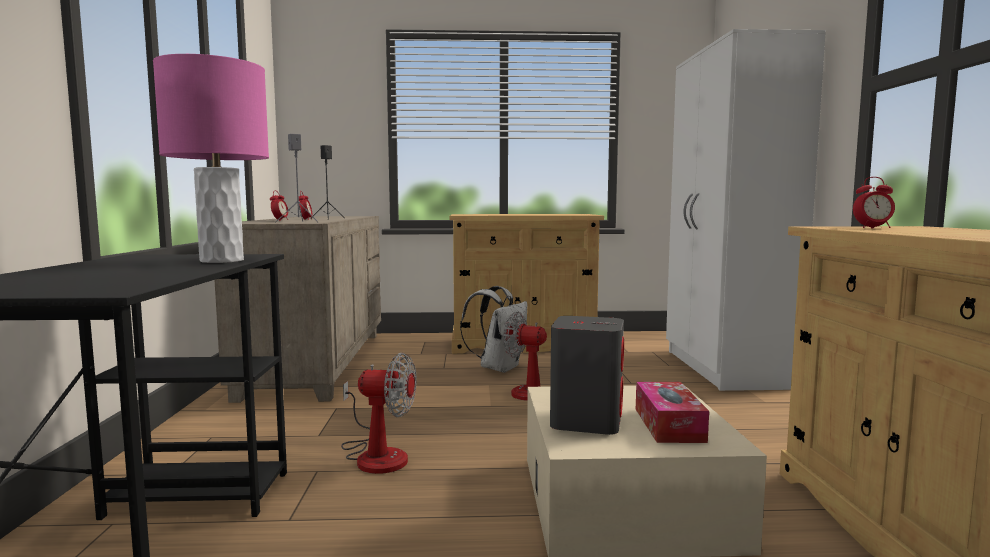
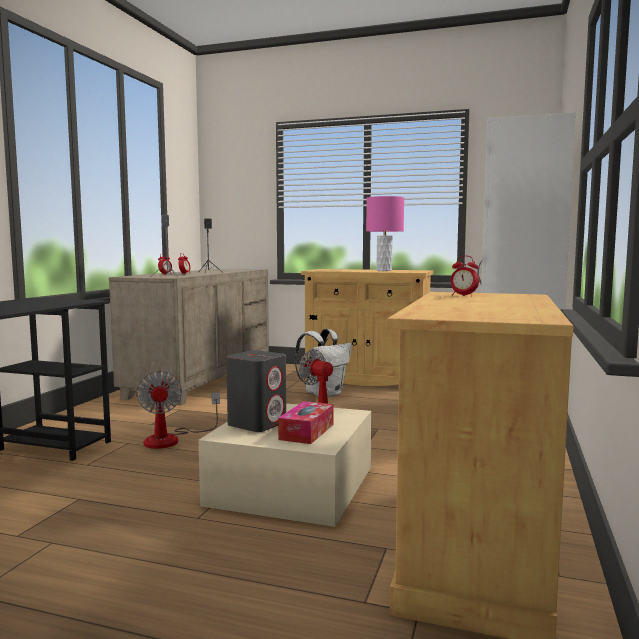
camera: 20 degrees right, 0 degrees up
pink table lamp [153,54,269,263] -> pink table lamp moved to [366,196,404,271]
fan [341,353,417,474] -> fan turned 45 degrees clockwise [136,371,220,449]

